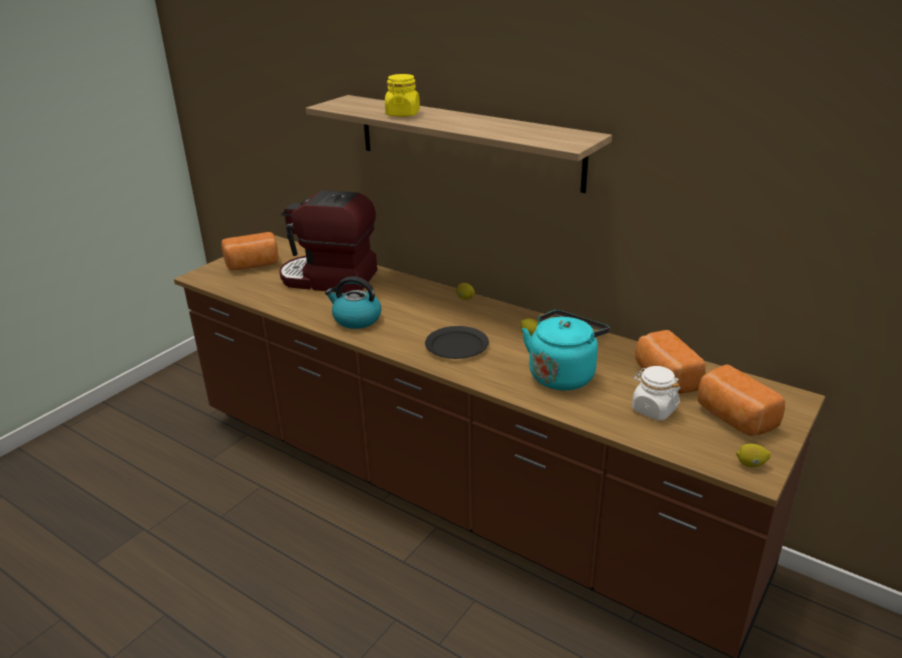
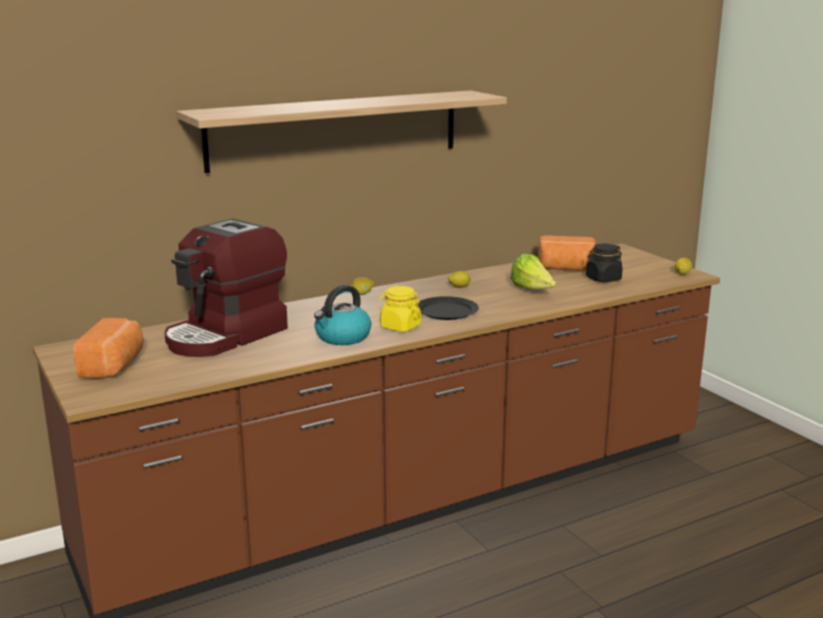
camera: 65 degrees left, 10 degrees down
yellow jar [385,74,420,117] -> yellow jar moved to [380,286,421,332]
turquoise kettle [522,310,609,390] -> lettuce [510,254,556,290]
white jar [632,366,681,420] -> black jar [586,244,622,282]
bread [698,364,785,436] -> none

